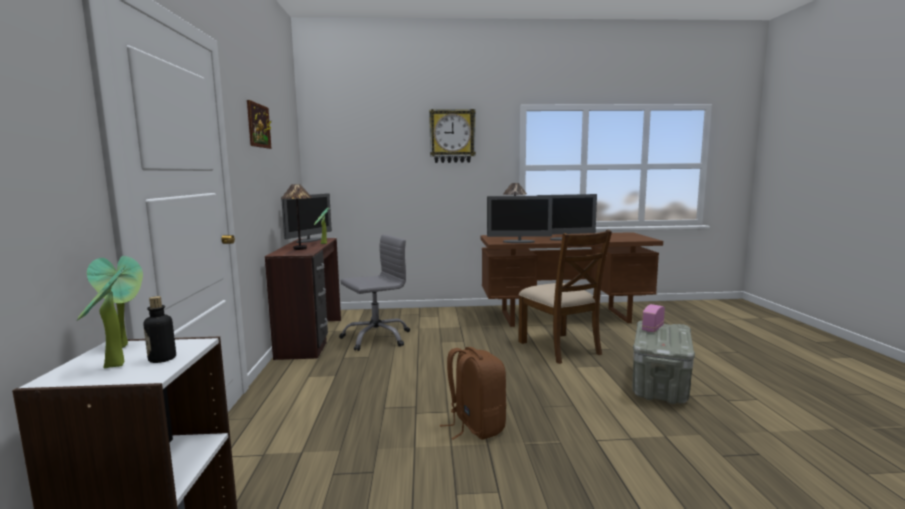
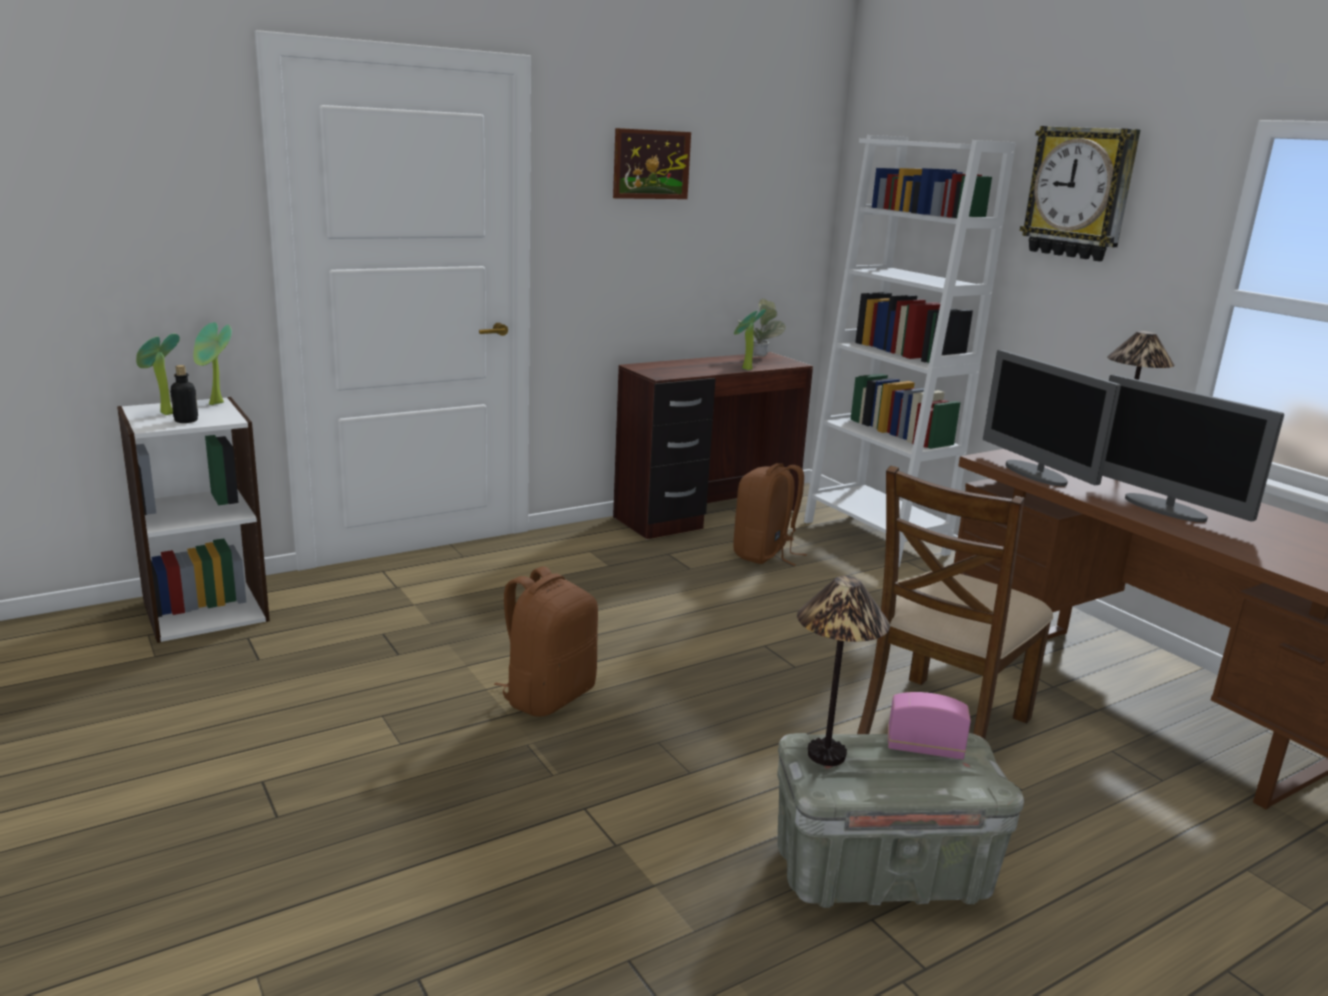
camera: 60 degrees right, 10 degrees up
table lamp [281,184,312,250] -> table lamp moved to [797,576,890,766]
monitor [281,193,332,243] -> potted plant [738,299,786,357]
grey office chair [339,234,410,351] -> brown backpack [733,463,807,566]
none -> white bookcase [804,135,1016,567]

